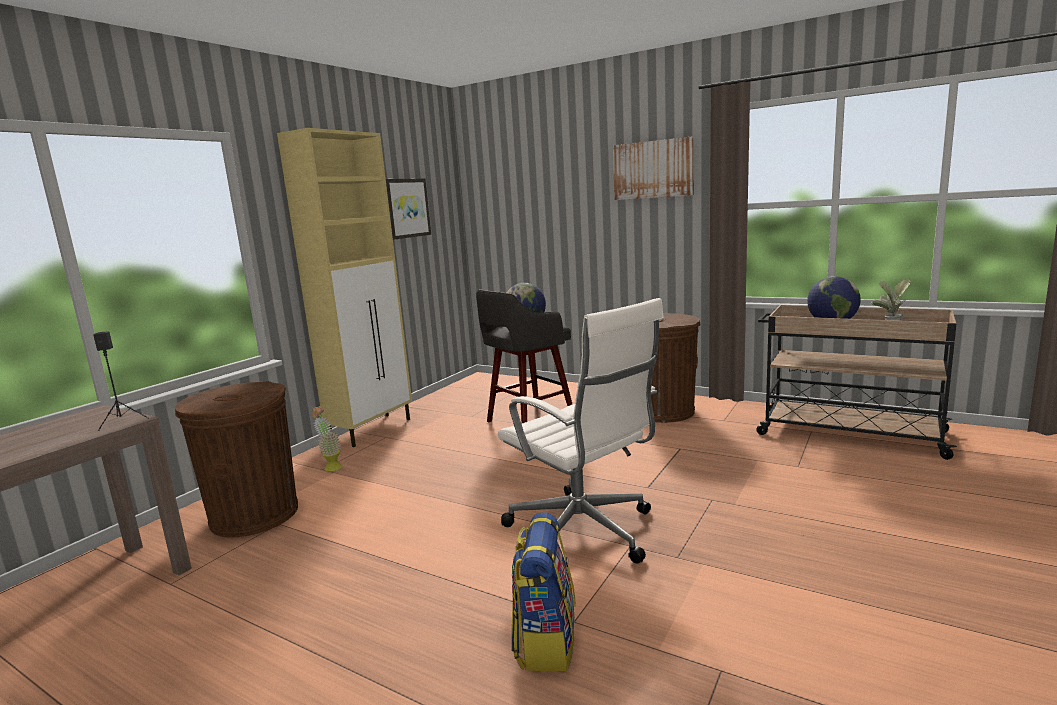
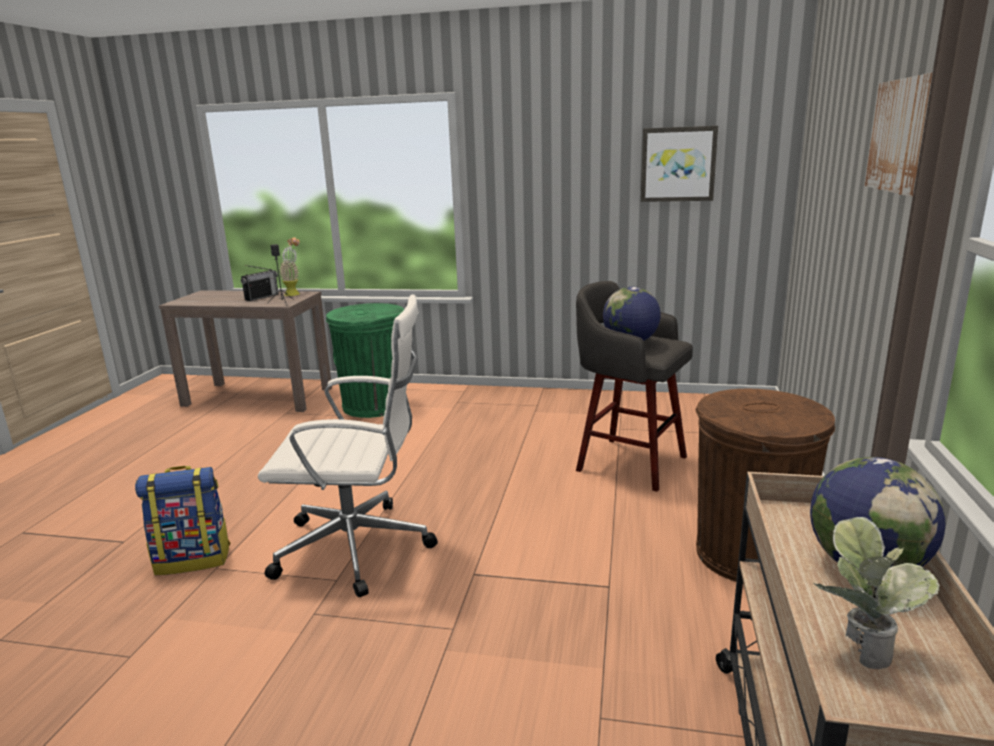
camera: 70 degrees right, 5 degrees up
brown trash can [175,381,298,537] -> green trash can [326,303,404,418]
beige cabinet [277,128,412,447] -> none
potted plant [311,406,342,471] -> potted plant moved to [279,237,300,296]
white office chair [498,298,664,563] -> white office chair turned 120 degrees counterclockwise [258,295,438,597]
none -> radio [241,265,279,301]

